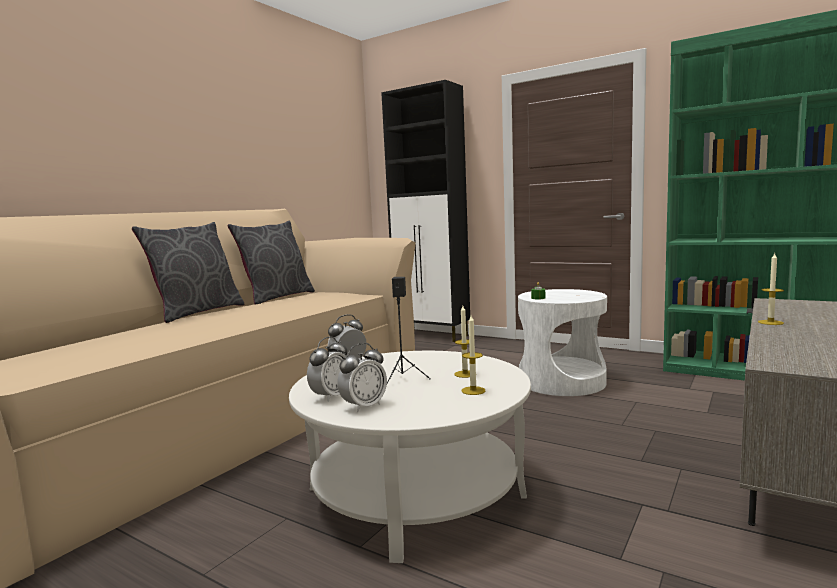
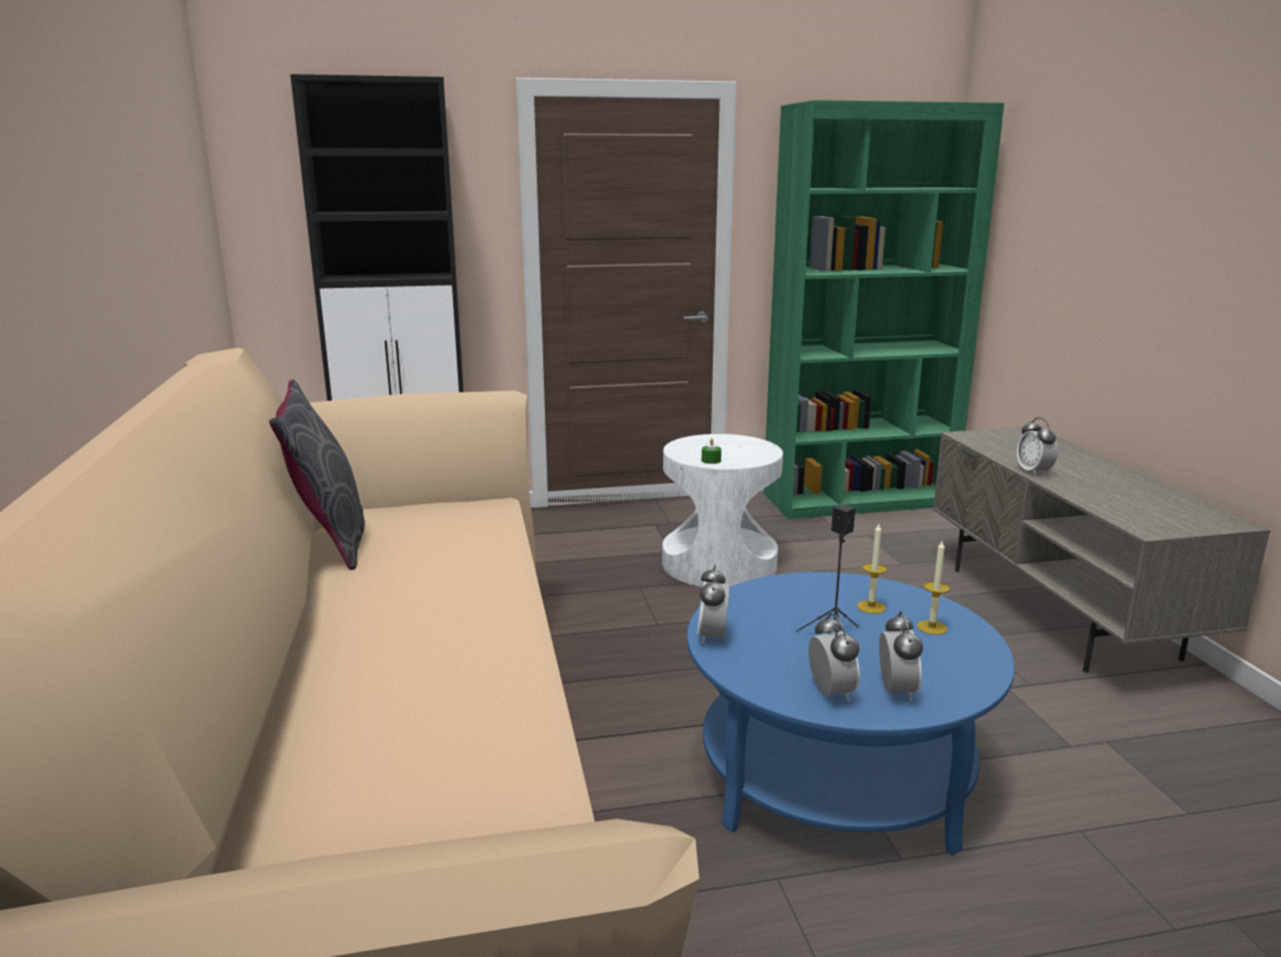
camera: 45 degrees left, 10 degrees up
grey pillow [132,222,244,323] -> none
white coffee table [289,351,531,563] -> blue coffee table [687,572,1015,856]
candle [758,253,784,325] -> alarm clock [1017,417,1058,476]

